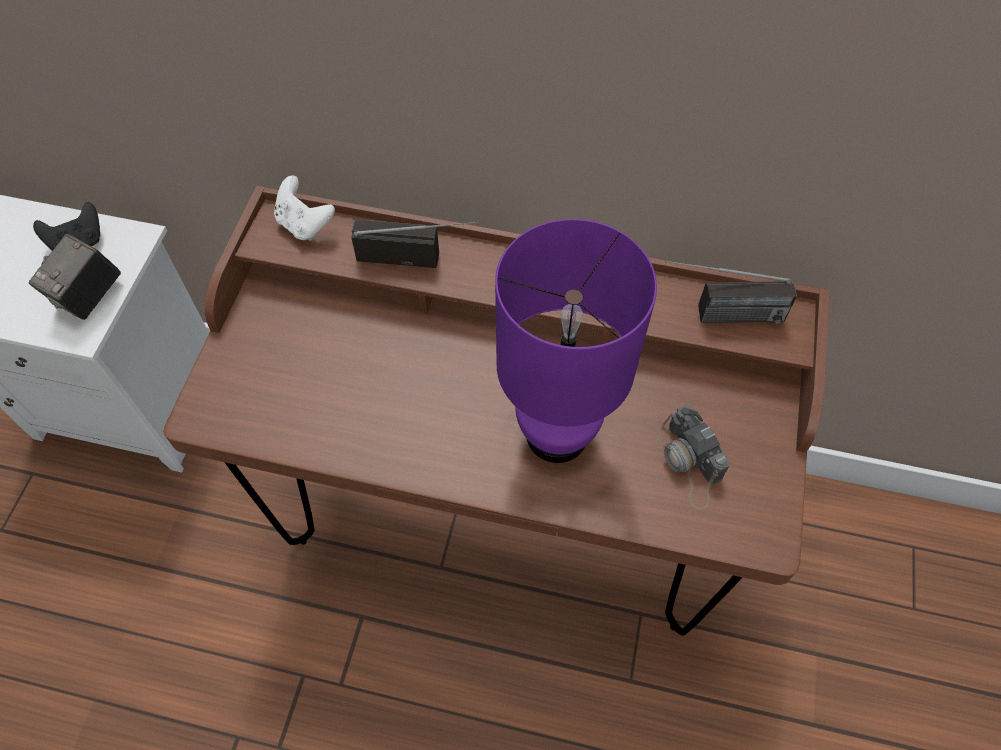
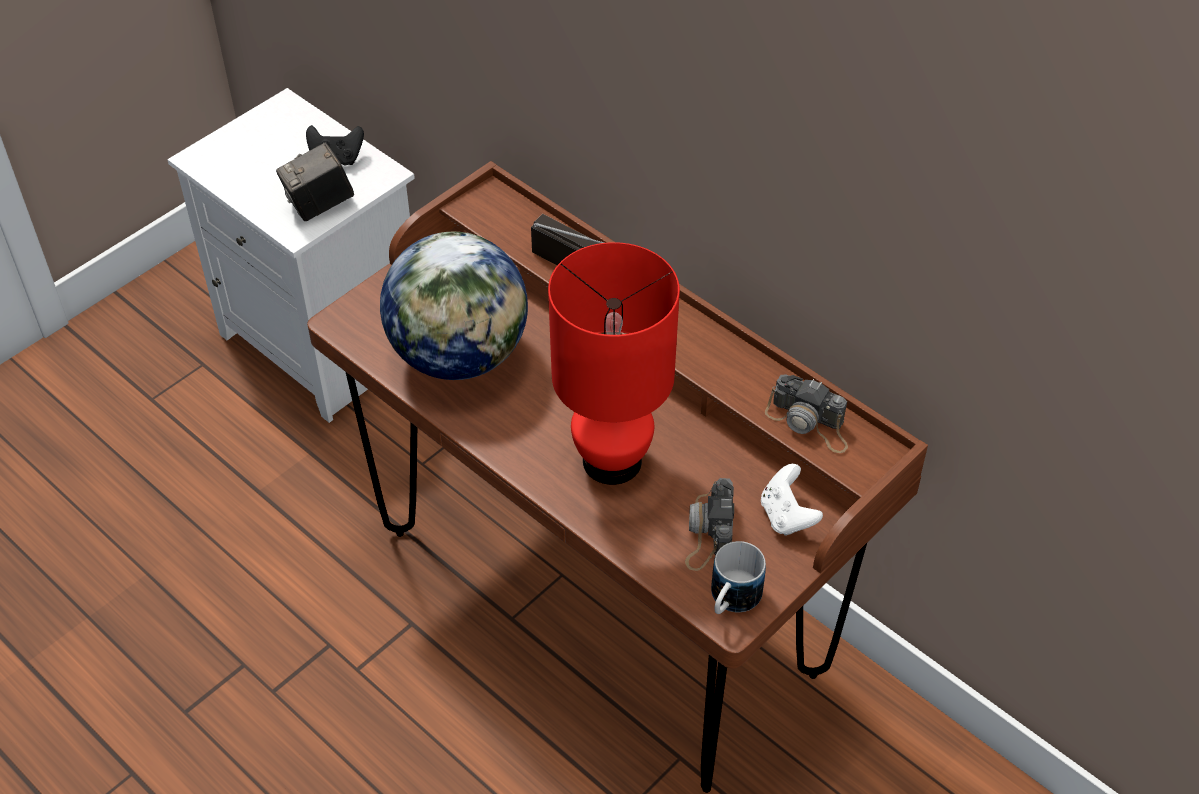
camera: 30 degrees right, 10 degrees down
white game controller [274,176,335,241] -> white game controller moved to [761,464,823,536]
purple table lamp [495,219,657,463] -> red table lamp [548,242,680,485]
radio [665,260,797,324] -> camera [765,374,848,453]
none -> globe [380,231,528,380]
none -> mug [711,541,766,614]

